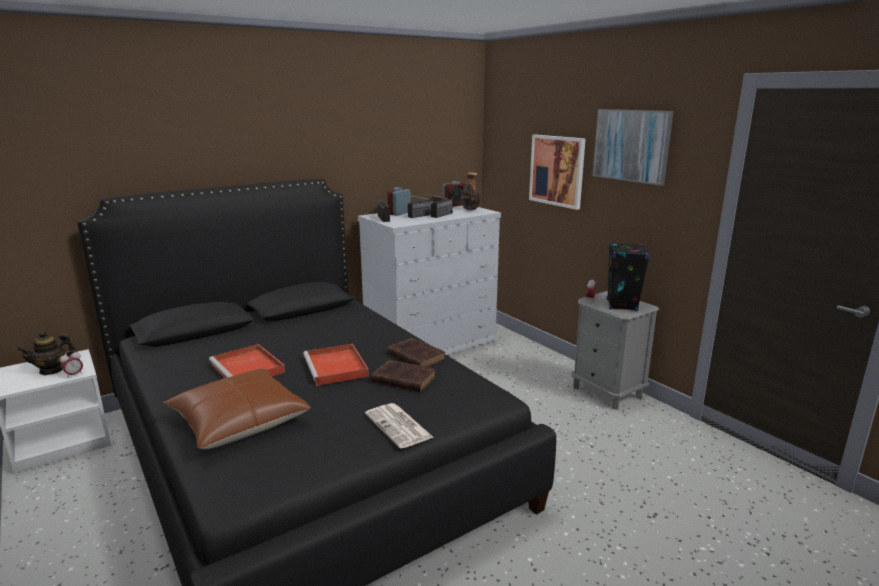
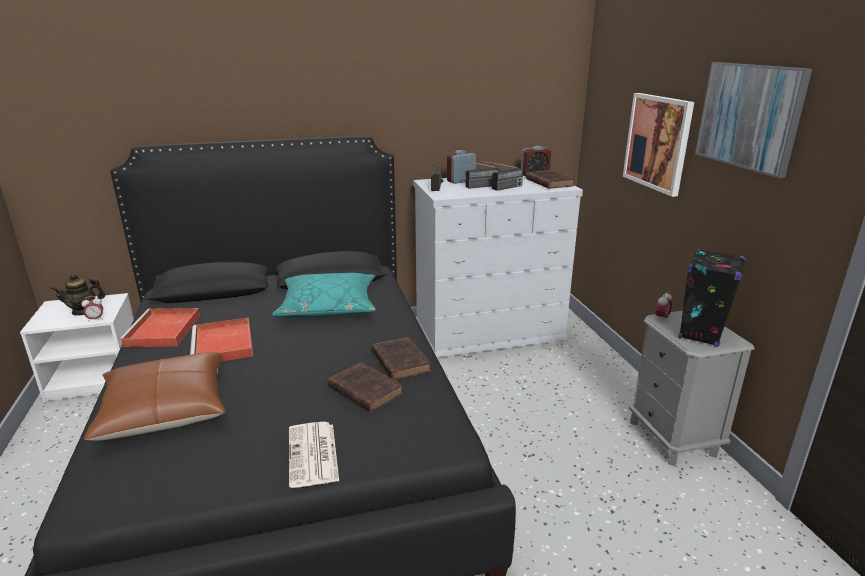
camera: 20 degrees right, 5 degrees up
red tray [303,344,369,386] -> red tray moved to [119,308,200,347]
bottle [461,172,480,210] -> brown book [526,170,574,189]
none -> turquoise pillow [272,273,376,317]

